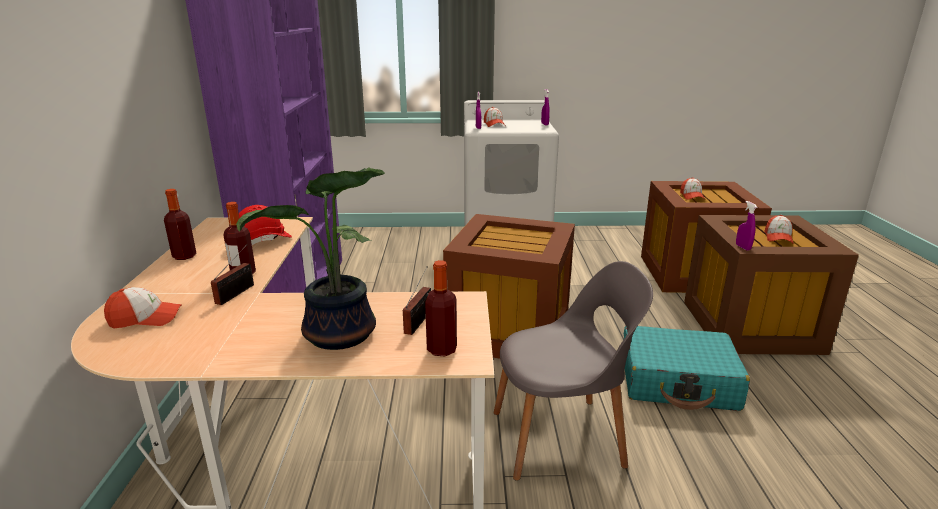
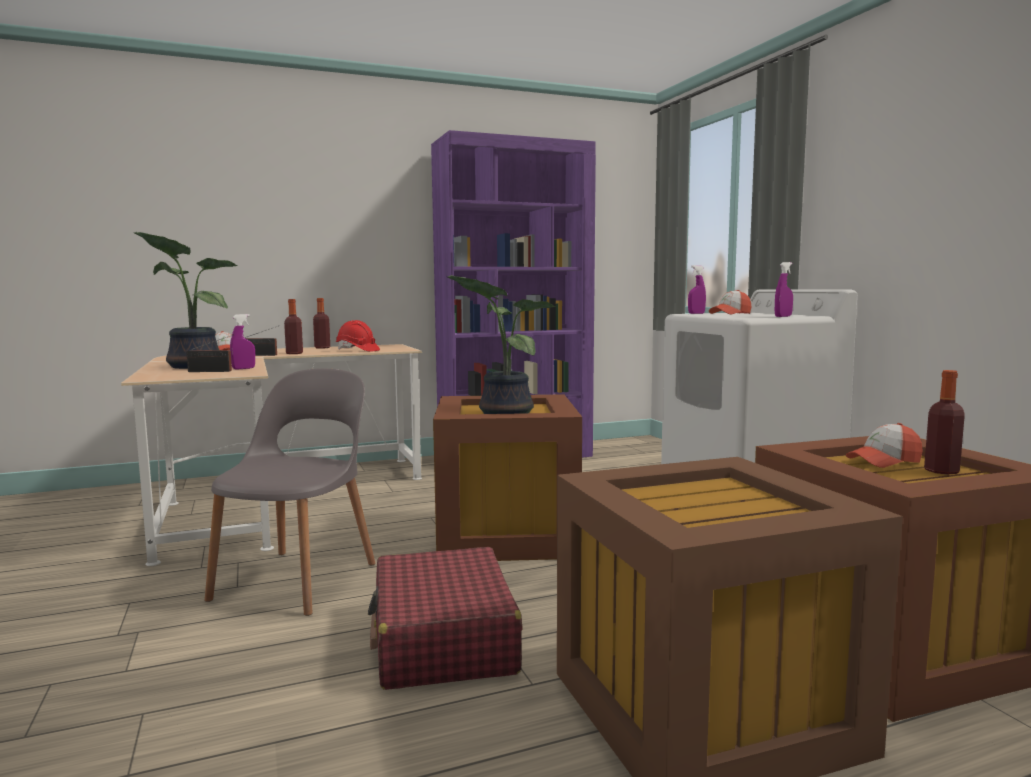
camera: 70 degrees right, 15 degrees down
bottle [425,260,457,356] -> bottle moved to [924,370,965,475]
grey chair [494,261,653,481] -> grey chair turned 135 degrees counterclockwise [204,368,376,616]
turquoise suitcase [624,326,750,411] -> red suitcase [368,547,523,690]
purple spray bottle [736,201,757,251] -> purple spray bottle moved to [230,314,255,370]
cap [764,215,794,244] -> none
none -> potted plant [447,275,556,414]

